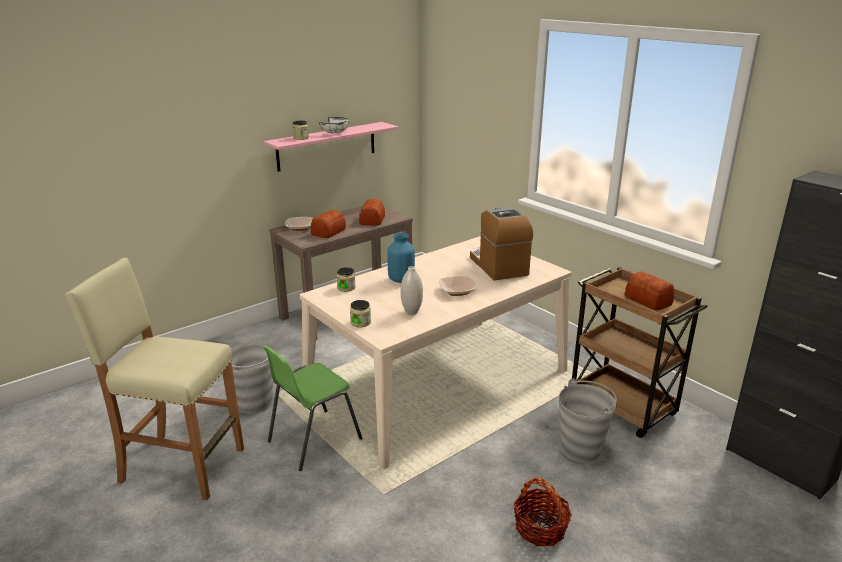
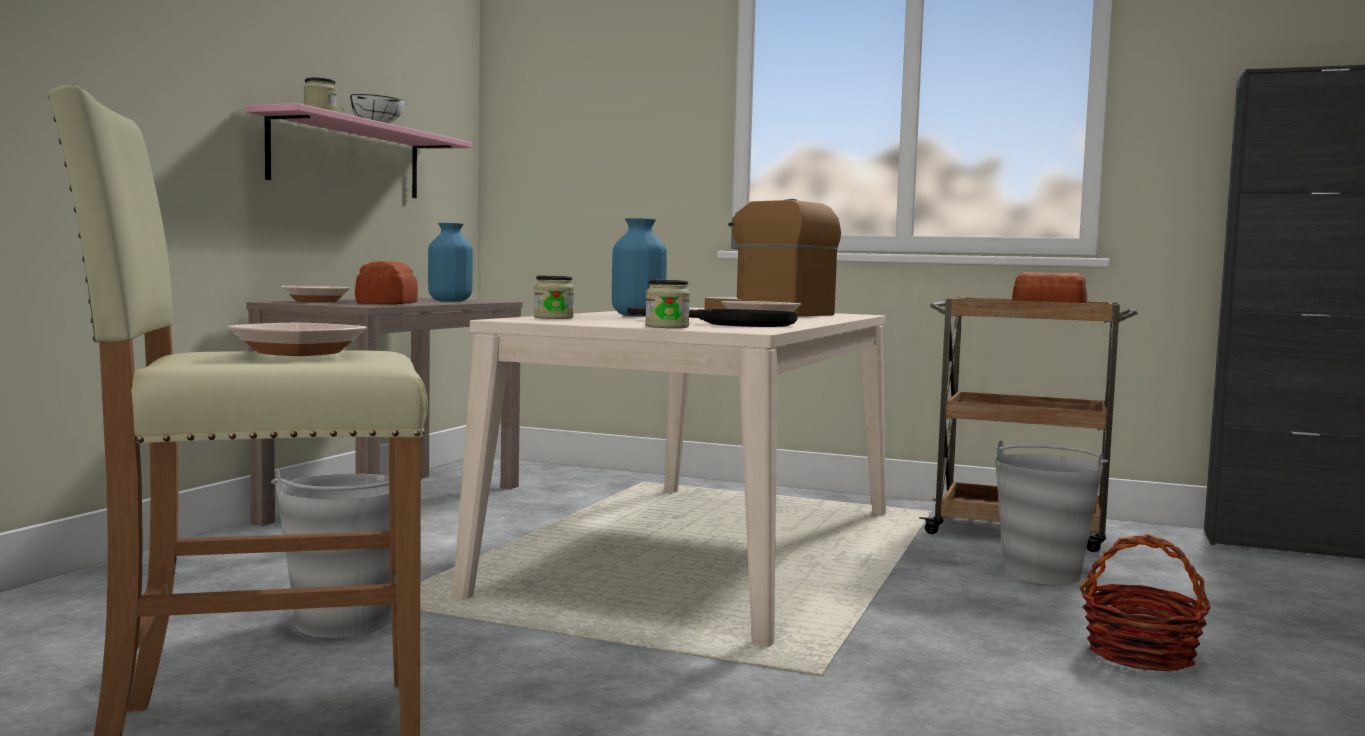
camera: 30 degrees left, 20 degrees down
green chair [263,345,363,471] -> none
bread [359,199,385,226] -> blue vase [428,223,473,302]
white vase [401,266,423,315] -> black frying pan [628,307,798,327]
none -> bowl [228,322,367,356]

